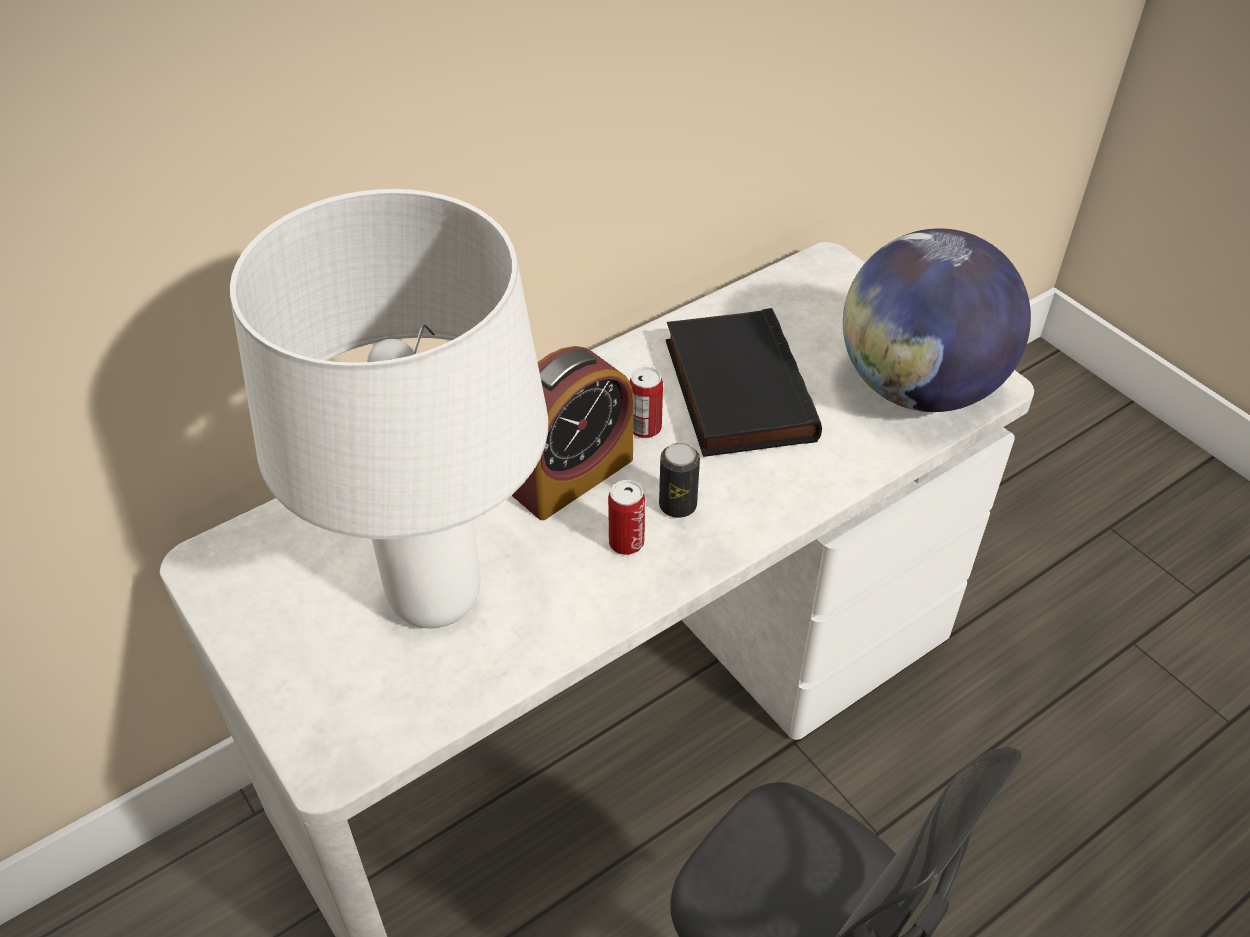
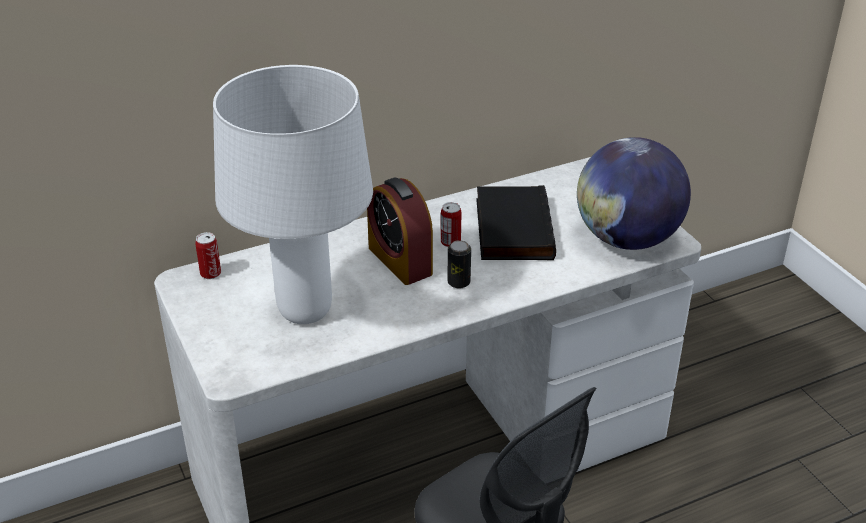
camera: 10 degrees right, 10 degrees down
alarm clock [511,346,633,520] -> alarm clock turned 90 degrees clockwise [367,177,433,285]
can [608,480,645,555] -> can moved to [195,232,221,279]

